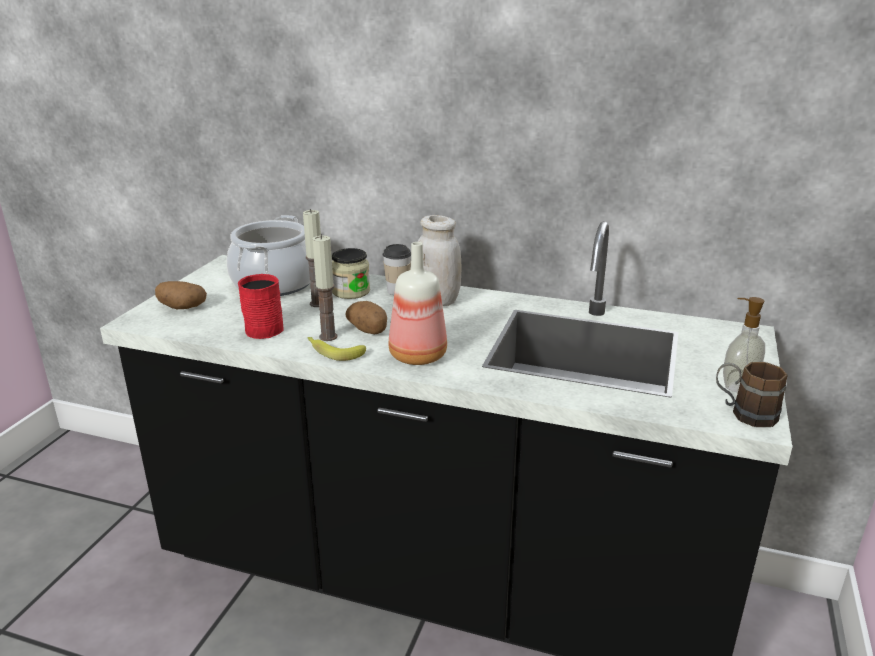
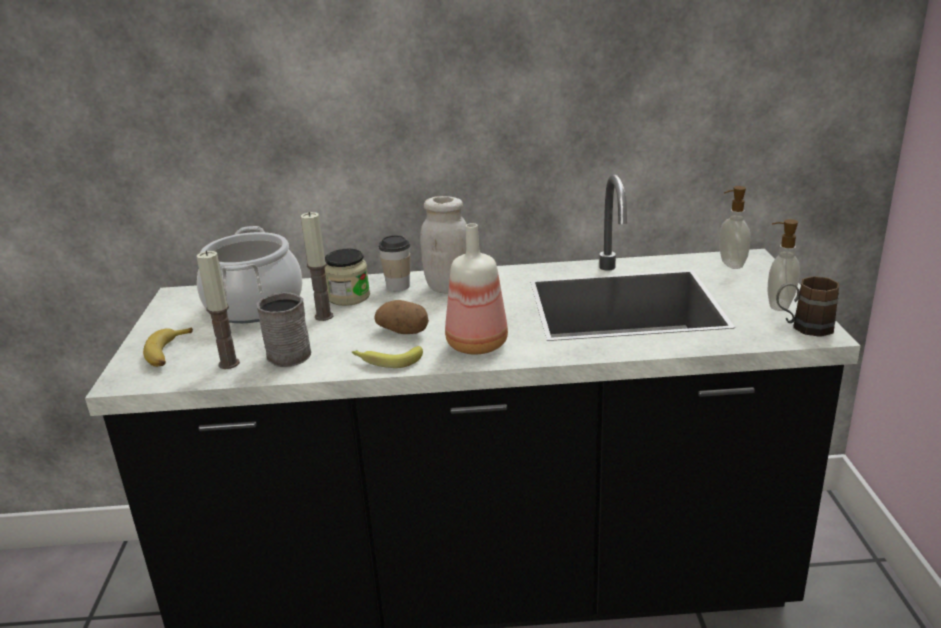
camera: 20 degrees left, 0 degrees up
potato [155,281,207,309] -> banana [143,328,193,367]
red mug [238,274,283,339] -> grey mug [257,292,311,367]
candle [312,235,337,341] -> candle moved to [196,250,240,369]
none -> soap dispenser [719,186,751,269]

